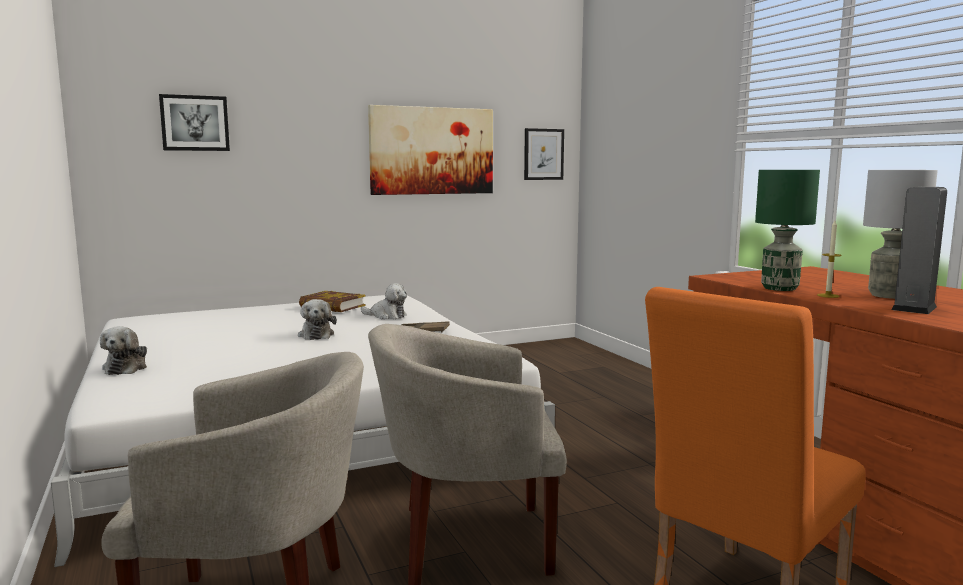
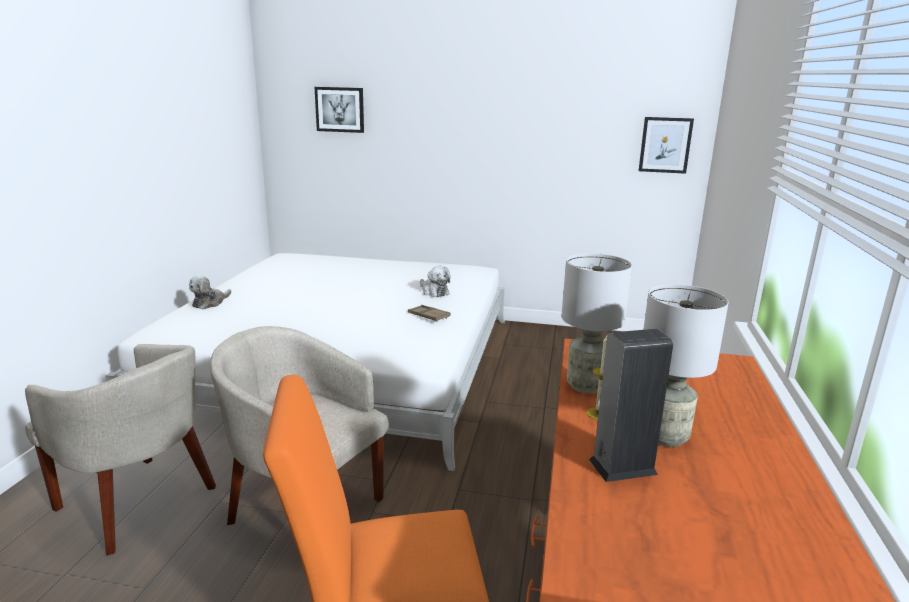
camera: 35 degrees right, 10 degrees up
plush toy [298,299,337,340] -> none
book [299,291,366,312] -> none
picture [368,105,493,195] -> none
green table lamp [755,170,820,291] -> grey table lamp [561,253,632,393]

